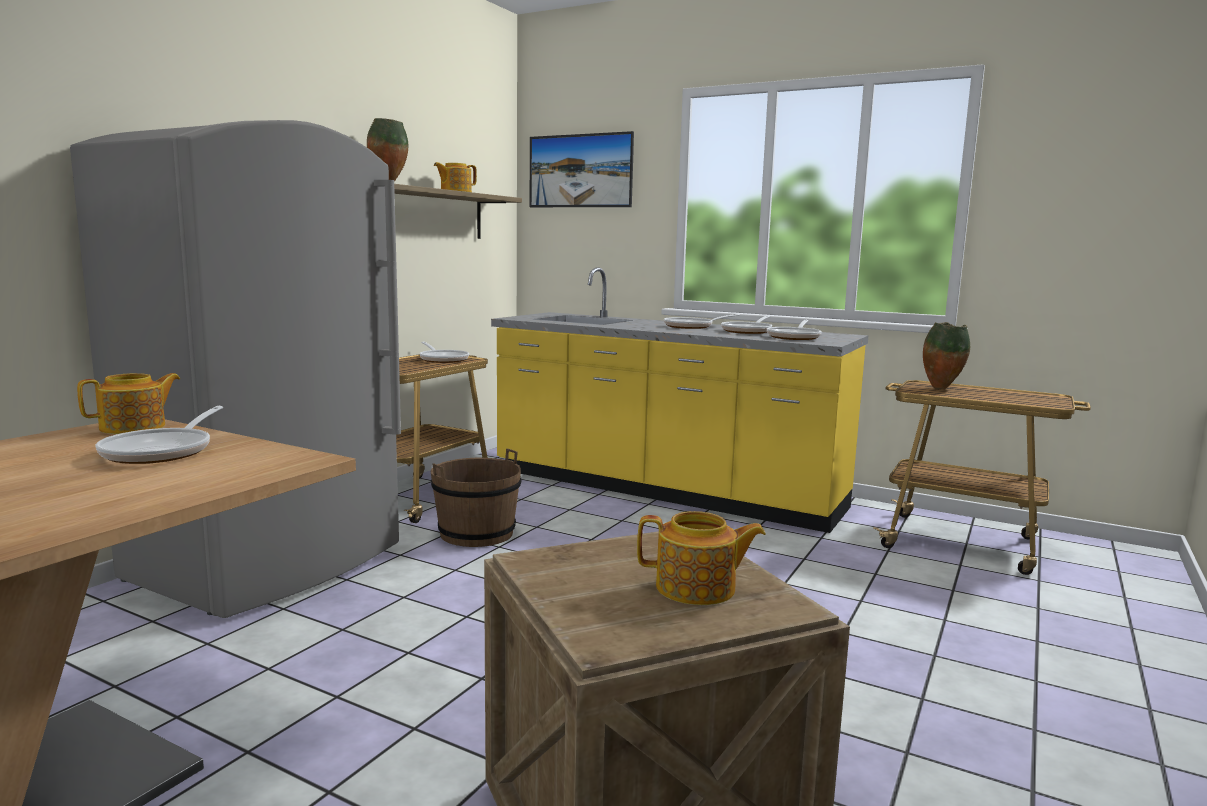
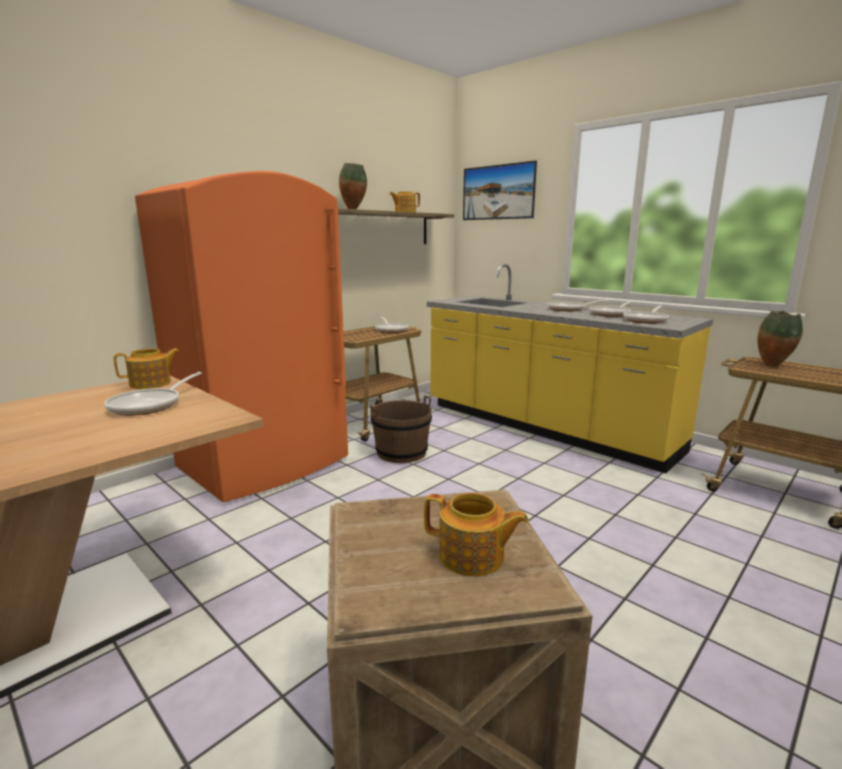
camera: 15 degrees right, 5 degrees up
grey fridge [70,120,401,618] -> orange fridge [135,171,348,502]

